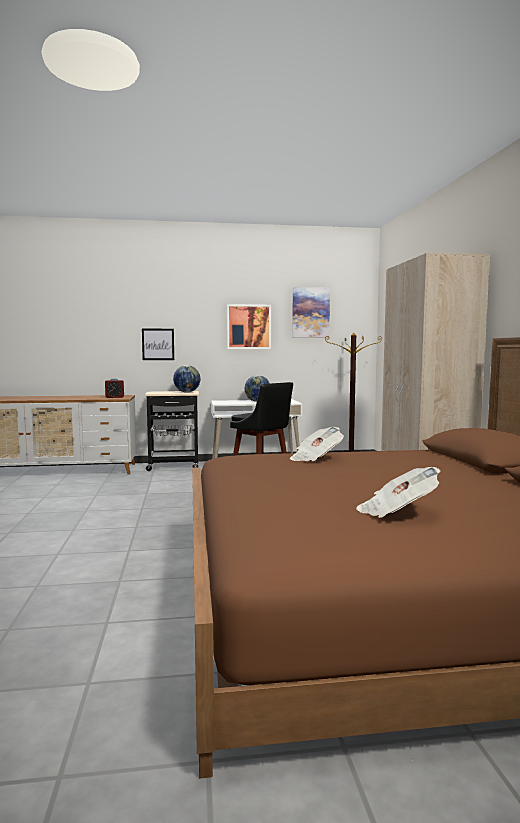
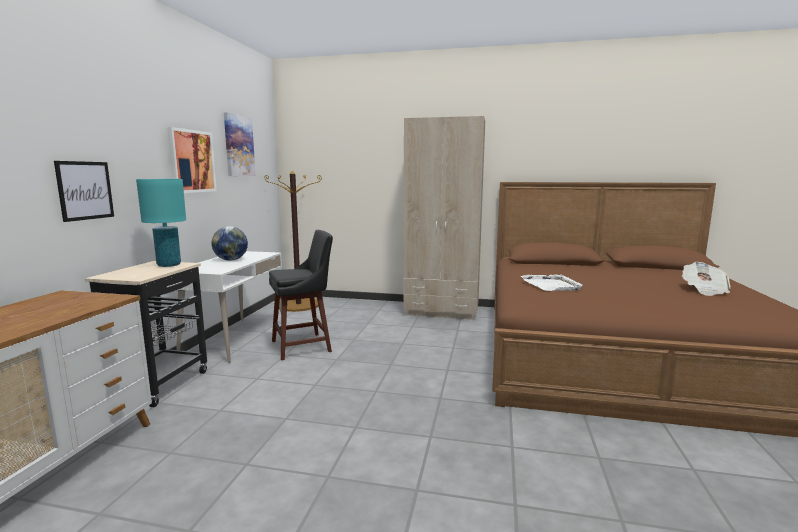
camera: 70 degrees left, 5 degrees up
alarm clock [105,378,124,398] -> none
globe [173,365,200,393] -> turquoise table lamp [136,179,186,267]
newspaper [290,427,344,461] -> white tray [521,274,583,291]

